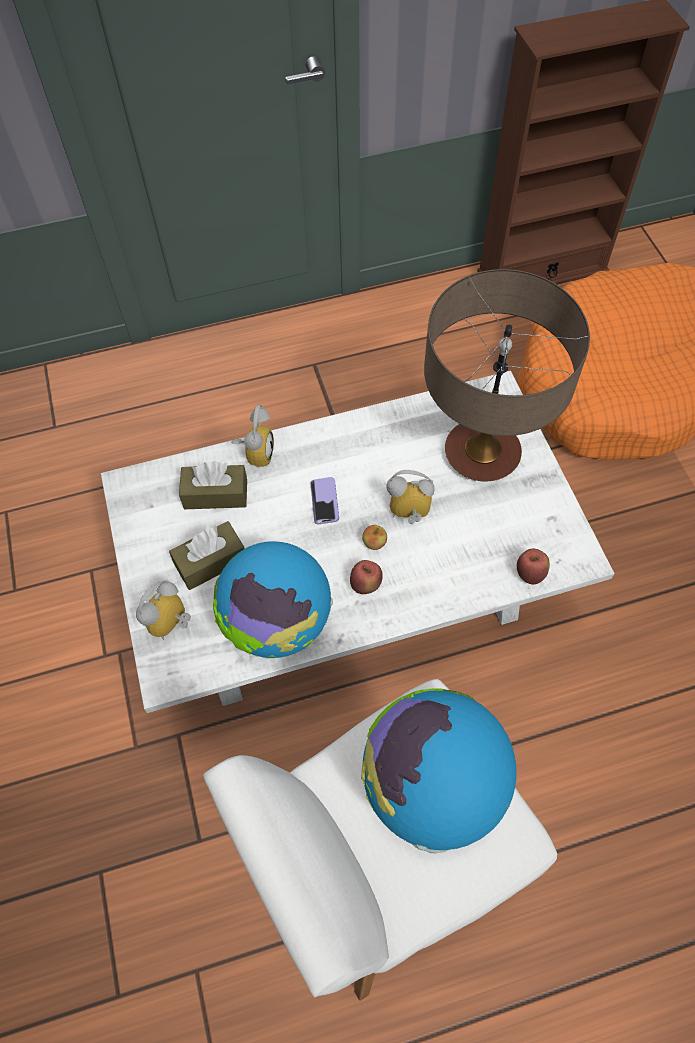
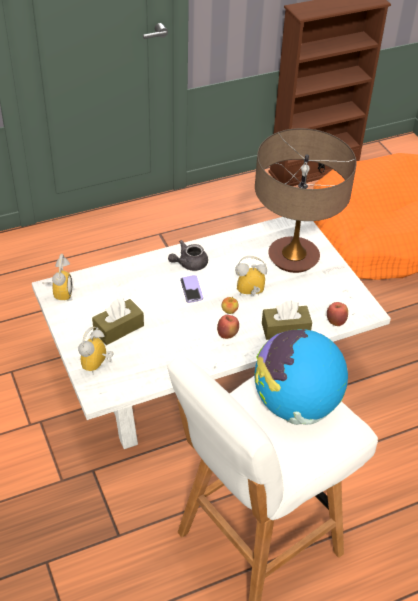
camera: 10 degrees left, 15 degrees down
brown tissue box [179,461,247,509] -> brown tissue box moved to [262,301,312,340]
globe [213,541,333,658] -> none
alarm clock [232,405,274,467] -> alarm clock moved to [42,254,72,301]
none -> grey teapot [168,240,208,271]

